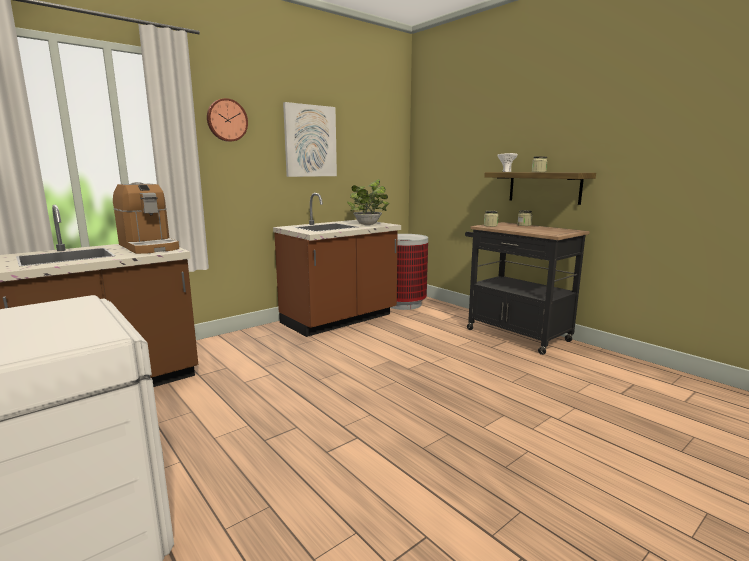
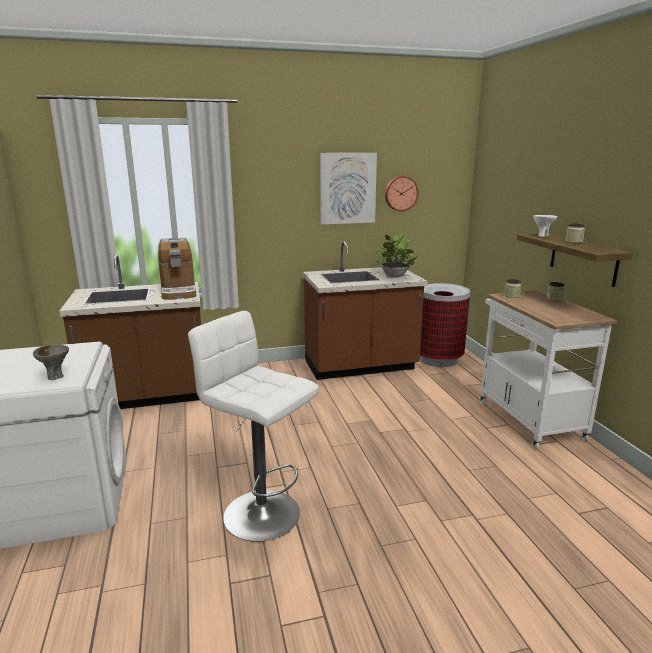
camera: 25 degrees right, 5 degrees up
wall clock [207,98,248,142] -> wall clock moved to [385,176,418,211]
black cart [465,222,590,355] -> white cart [479,290,617,449]
none -> grey bowl [33,344,69,380]
none -> white stool [188,311,319,542]

